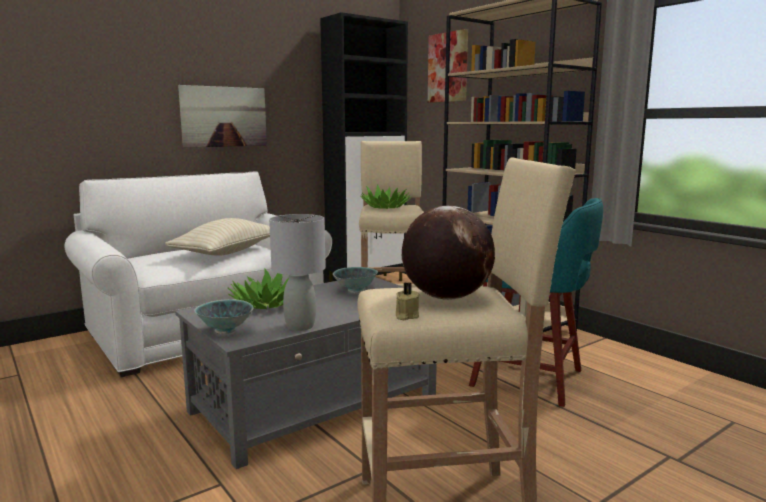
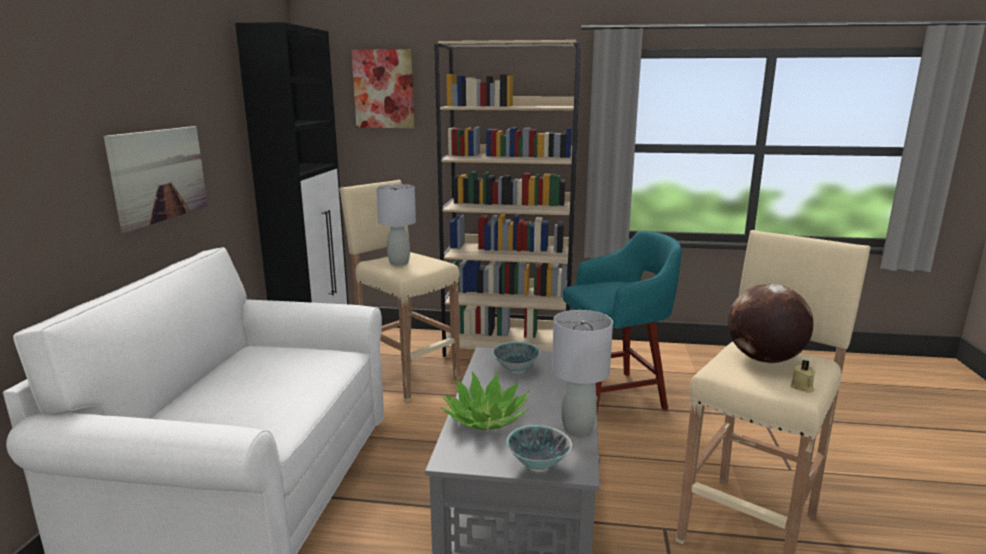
camera: 45 degrees left, 5 degrees up
beige pillow [165,218,270,256] -> none
potted plant [361,184,411,209] -> grey table lamp [376,184,416,266]

